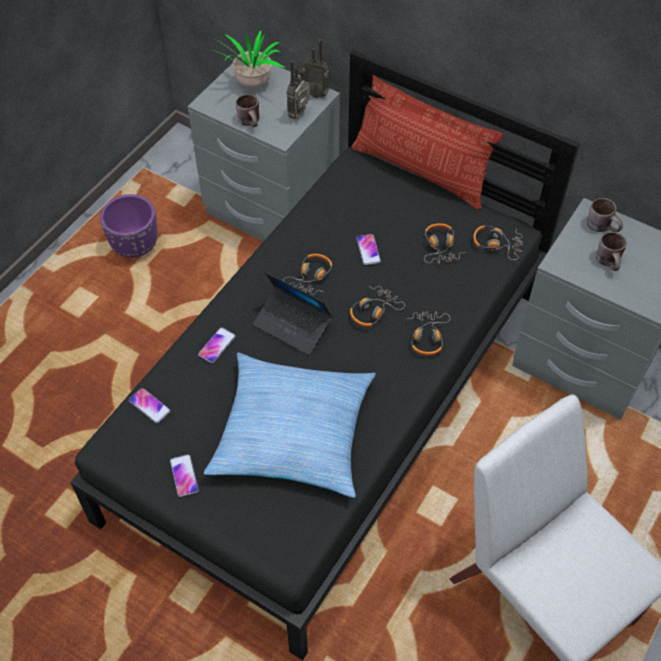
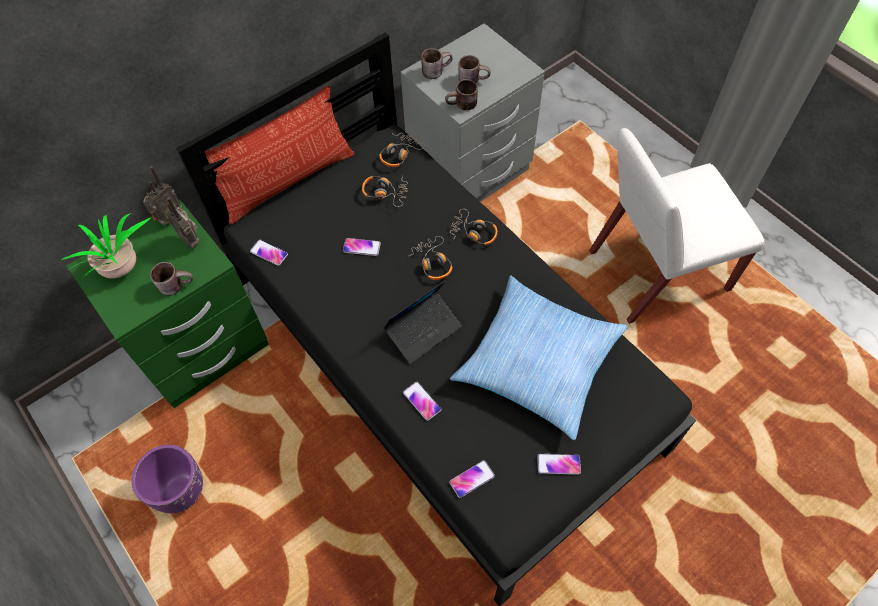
camera: 70 degrees left, 5 degrees up
grey nightstand [188,63,340,242] -> green nightstand [66,200,269,408]
headphones [283,254,332,295] -> none
none -> phone [250,240,288,266]
none -> brown mug [445,79,478,110]

